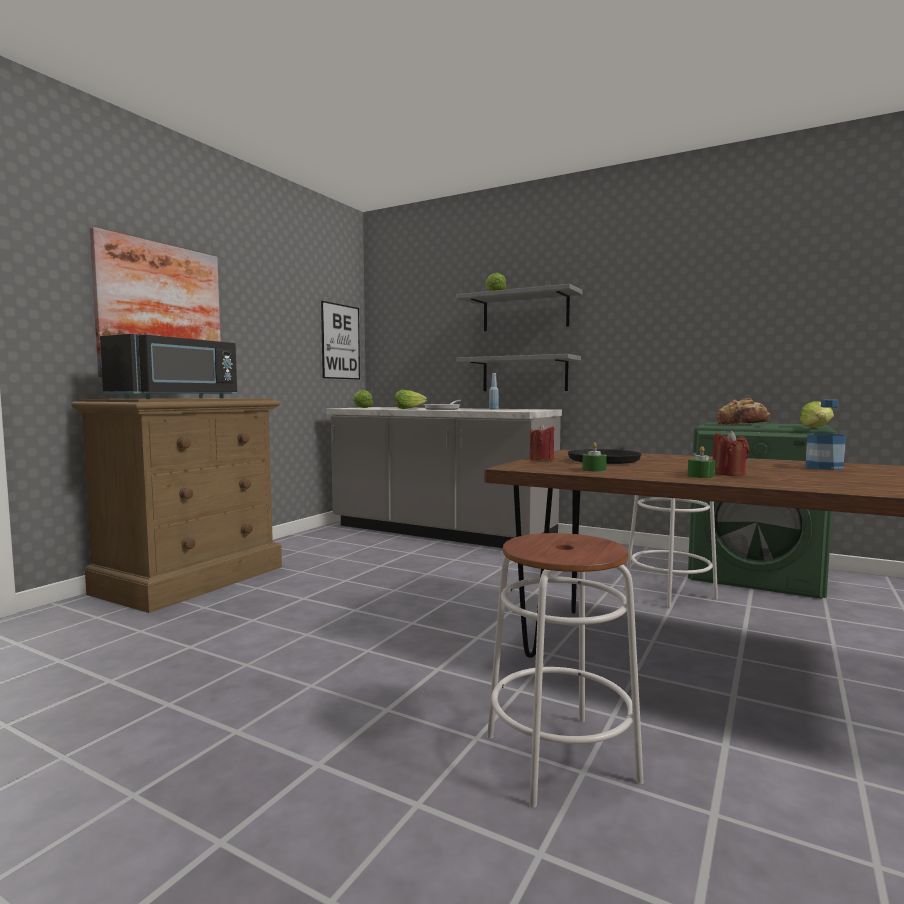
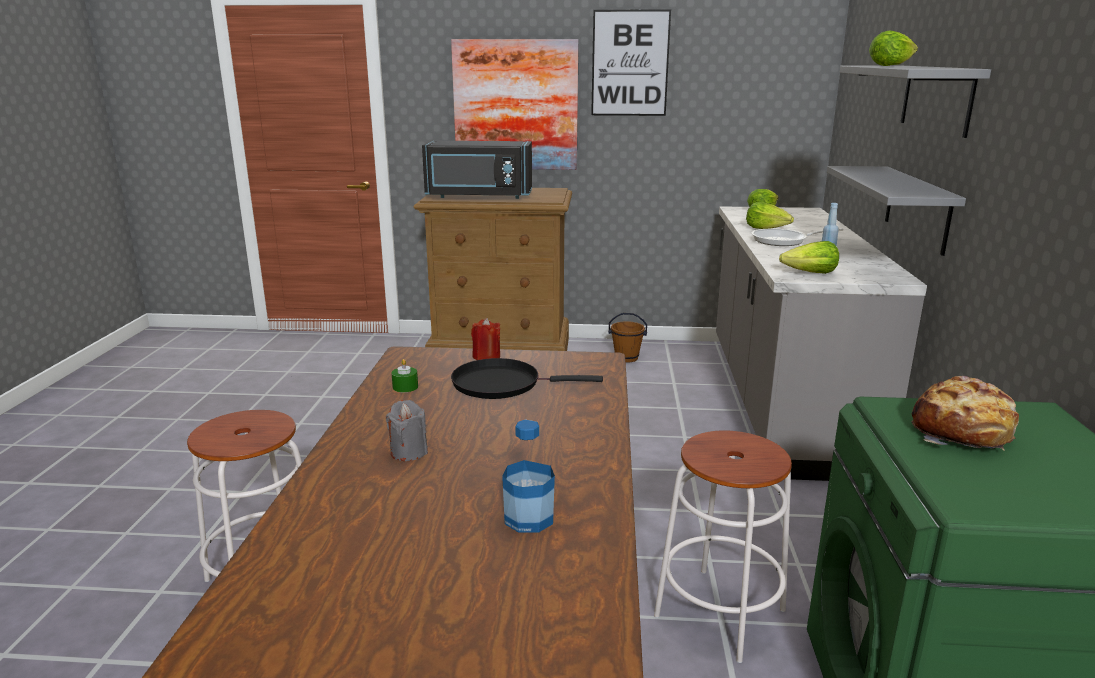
camera: 65 degrees right, 15 degrees up
picture [321,301,360,379] -> picture moved to [591,9,671,116]
green candle [688,446,715,478] -> none
red candle [713,430,749,476] -> grey candle [386,400,428,461]
lettuce [800,401,834,427] -> lettuce moved to [779,241,839,274]
none -> brown bucket [608,313,647,363]

